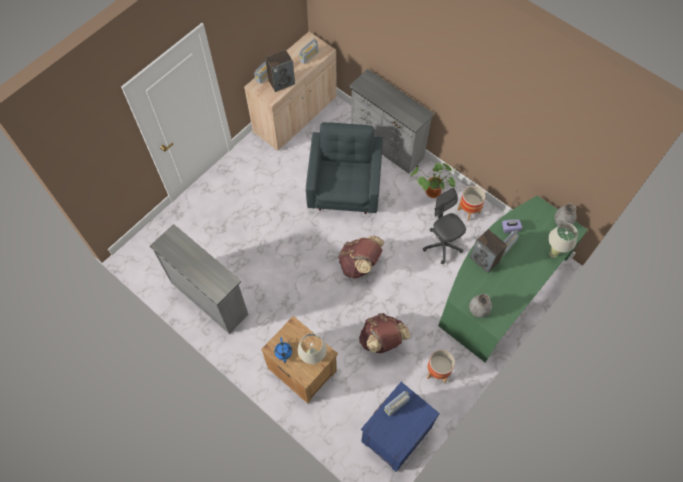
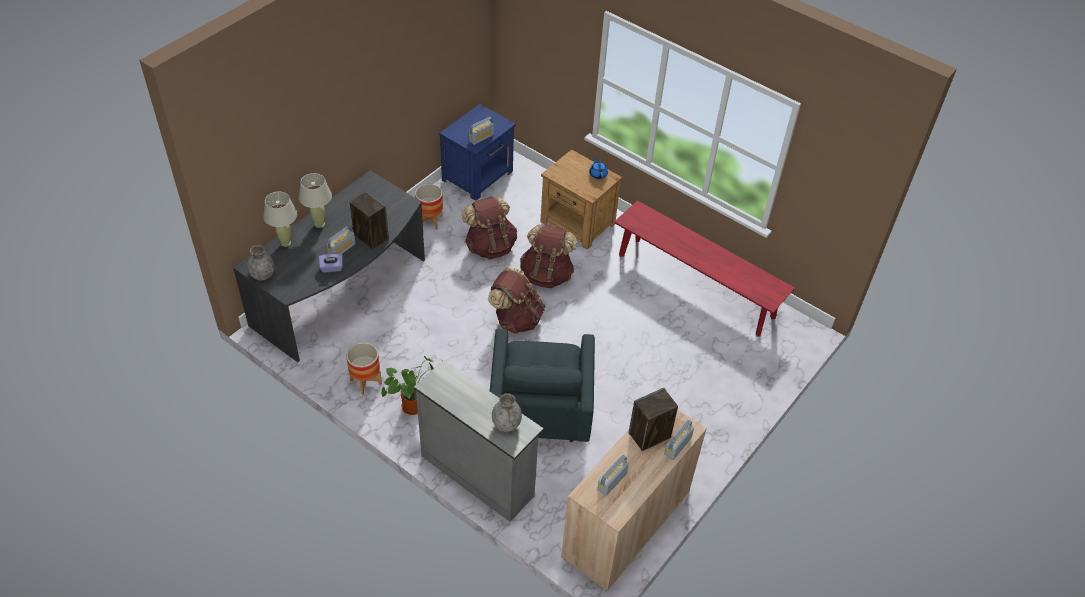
camera: 175 degrees right, 15 degrees down
grey dresser [150,224,249,334] -> red bench [614,201,795,337]
beige table lamp [298,333,327,364] -> beige table lamp moved to [299,173,332,228]
grey office chair [423,188,466,264] -> none
green desk [438,195,588,362] -> grey desk [233,170,425,362]
grey vase [469,294,492,318] -> grey vase moved to [492,393,522,432]
none -> brown backpack [520,225,577,288]

